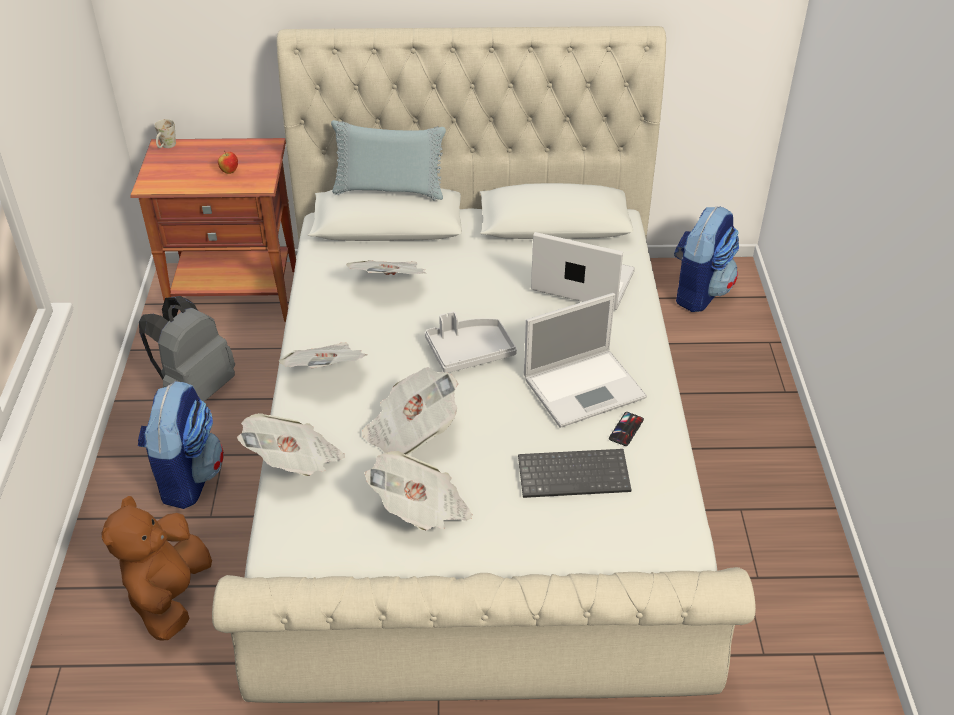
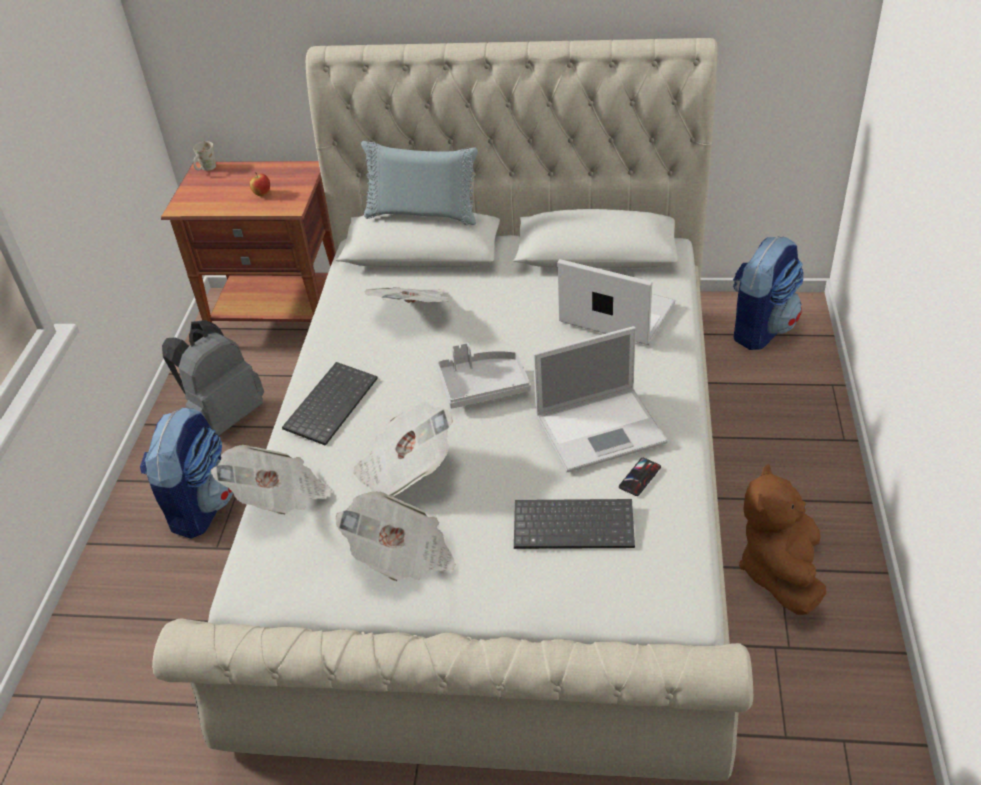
camera: 10 degrees right, 0 degrees up
brown plush toy [101,496,212,641] -> brown plush toy moved to [739,464,826,615]
newspaper [279,343,367,368] -> keyboard [282,362,378,446]

